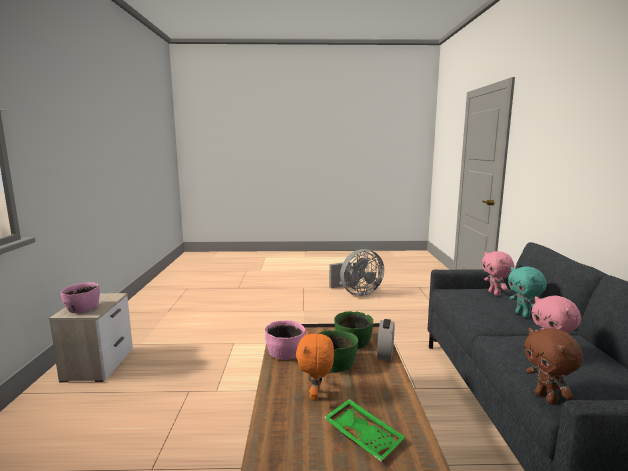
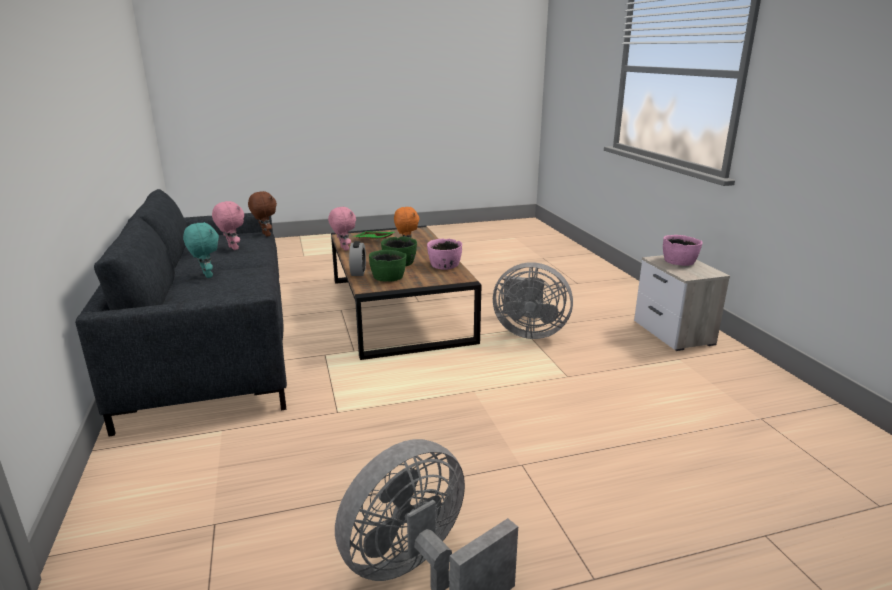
camera: 165 degrees right, 10 degrees up
pink plush toy [482,251,514,296] -> pink plush toy moved to [328,206,356,251]
none -> grey fan [493,262,573,339]

